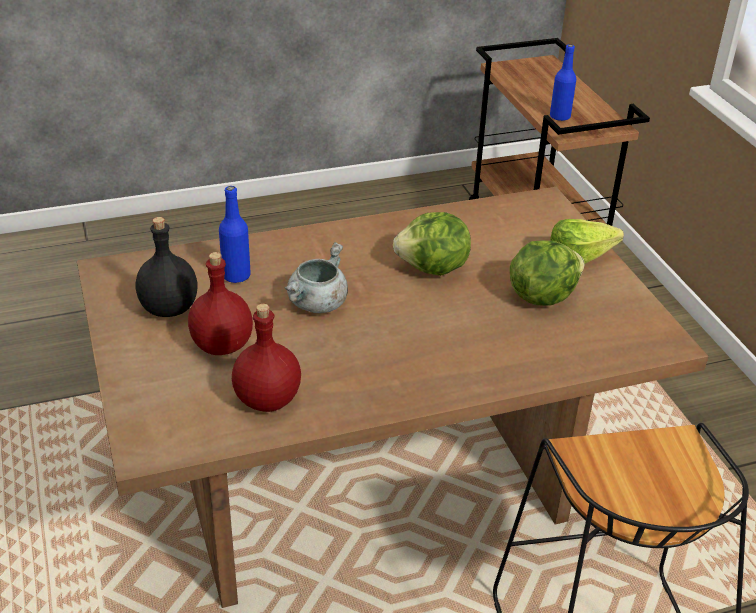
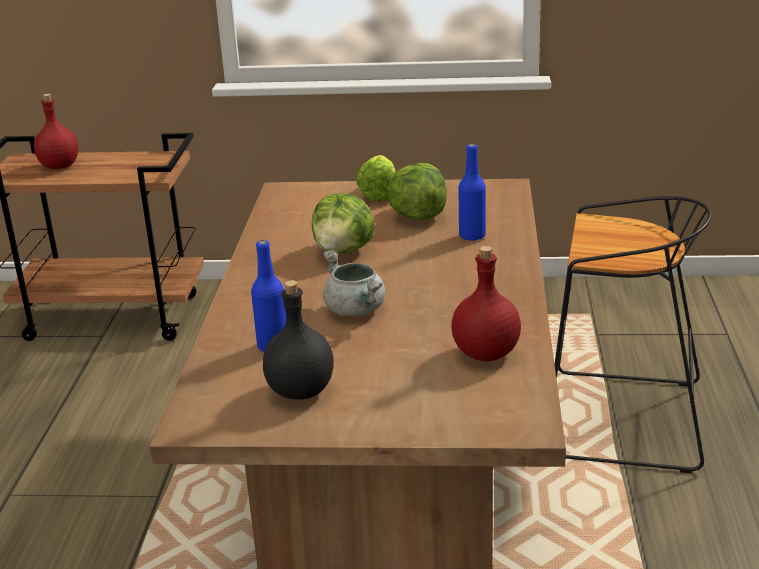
camera: 65 degrees left, 10 degrees down
red bottle [188,252,253,355] -> red bottle moved to [34,94,78,169]
blue bottle [550,44,576,121] -> blue bottle moved to [458,144,486,240]

